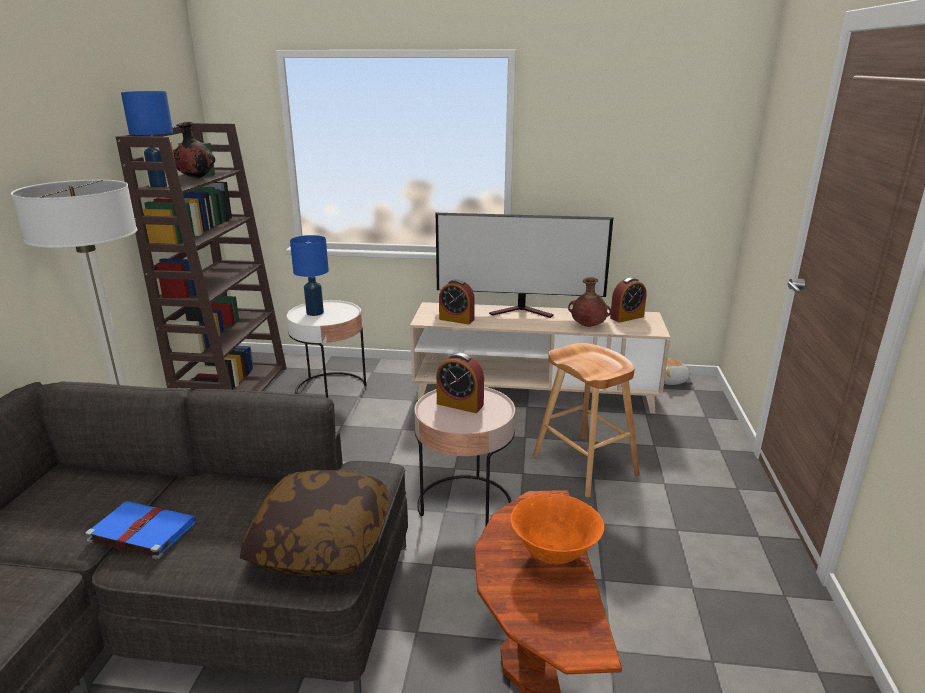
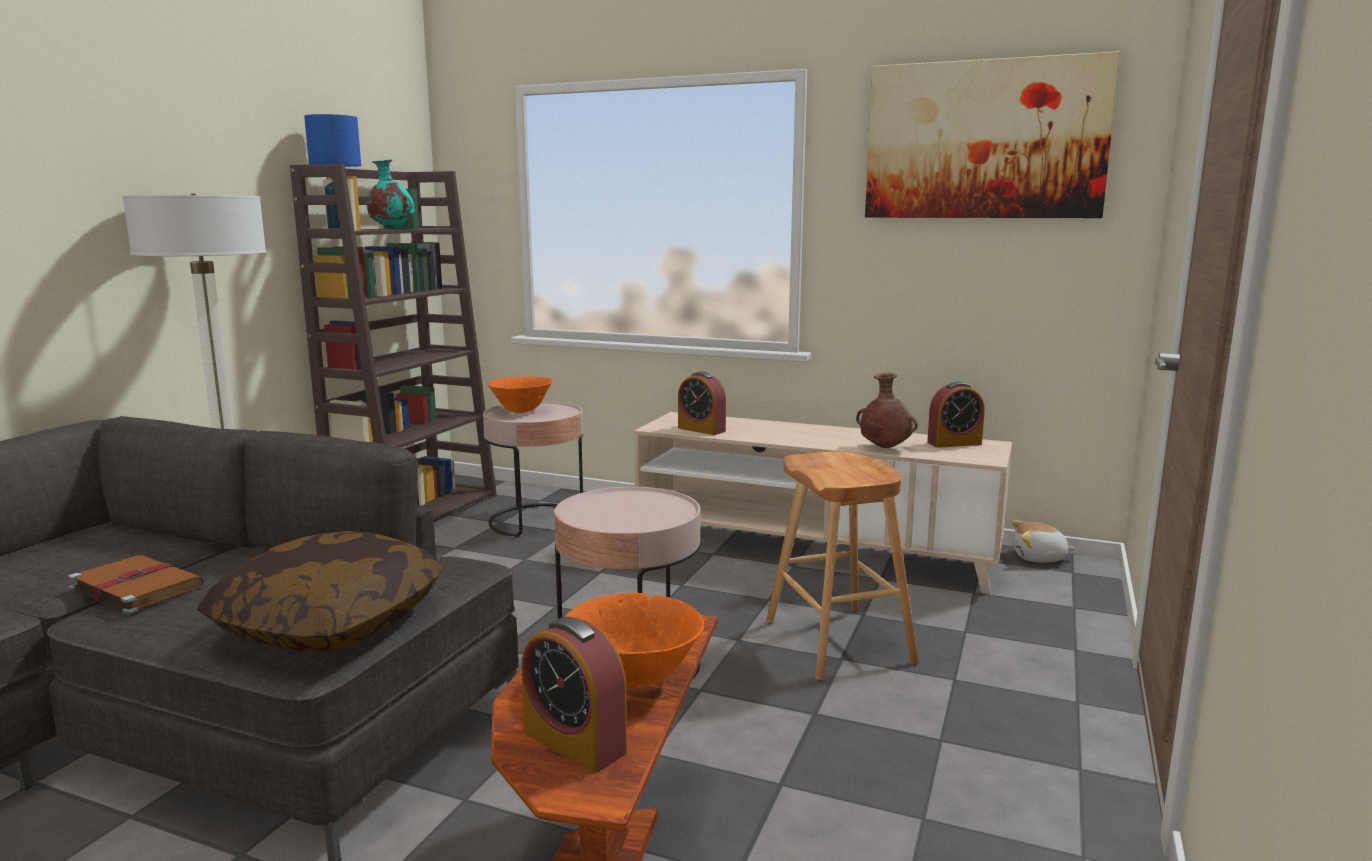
camera: 15 degrees right, 10 degrees down
blue book [85,501,196,559] -> brown book [68,555,204,614]
black vase [173,122,215,178] -> turquoise vase [367,160,414,229]
white side table [287,300,366,398] -> pink side table [483,401,583,537]
blue table lamp [290,235,329,316] -> orange bowl [487,376,553,413]
television [436,213,613,318] -> none
alarm clock [436,353,484,413] -> alarm clock moved to [522,617,627,773]
none -> picture [865,51,1120,218]

